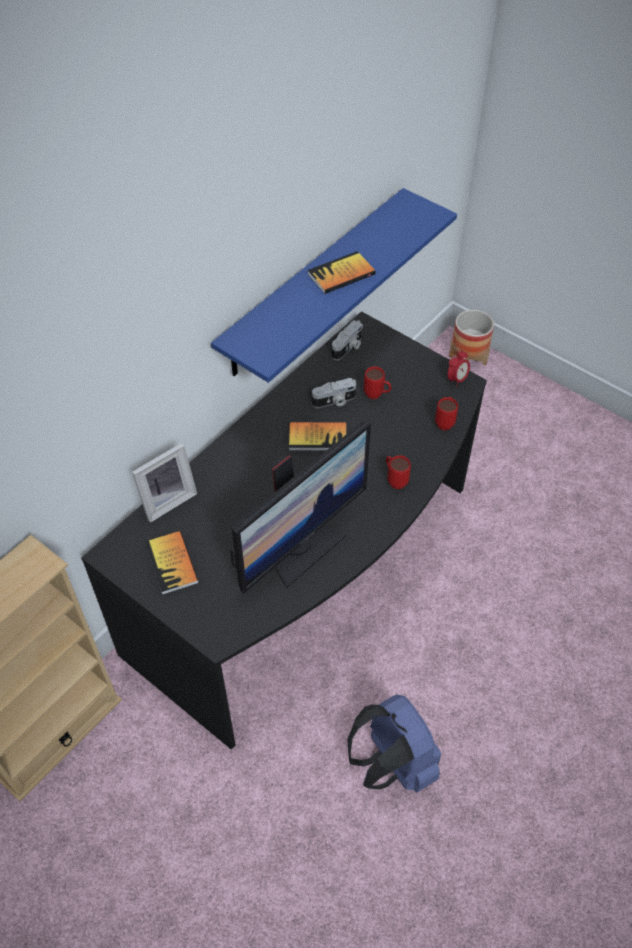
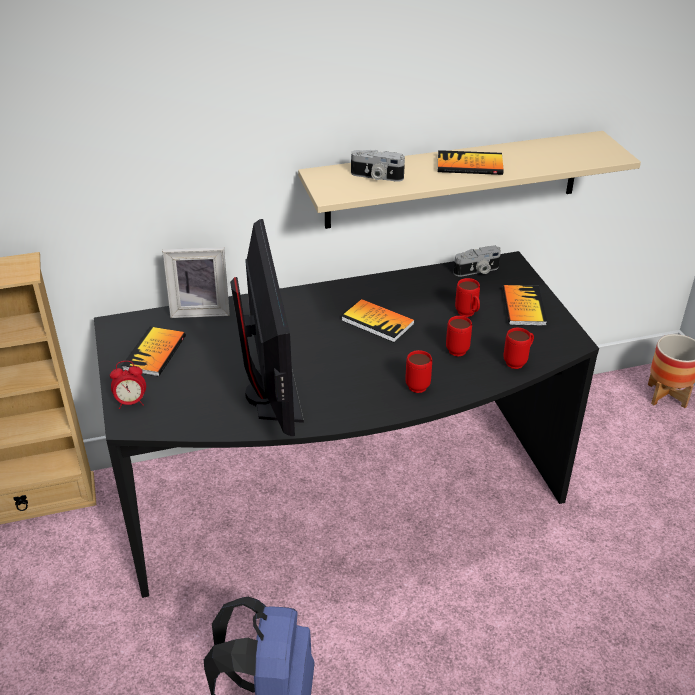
camera: 35 degrees right, 15 degrees down
blue shelf [211,188,457,383] -> beige shelf [298,131,641,229]
monitor [230,422,371,594] -> monitor turned 90 degrees counterclockwise [230,219,304,436]
camera [312,378,356,408] -> camera moved to [351,150,405,182]
alarm clock [448,349,470,387] -> alarm clock moved to [110,361,146,409]
none -> red mug [446,316,472,357]
none -> book [503,285,547,326]

